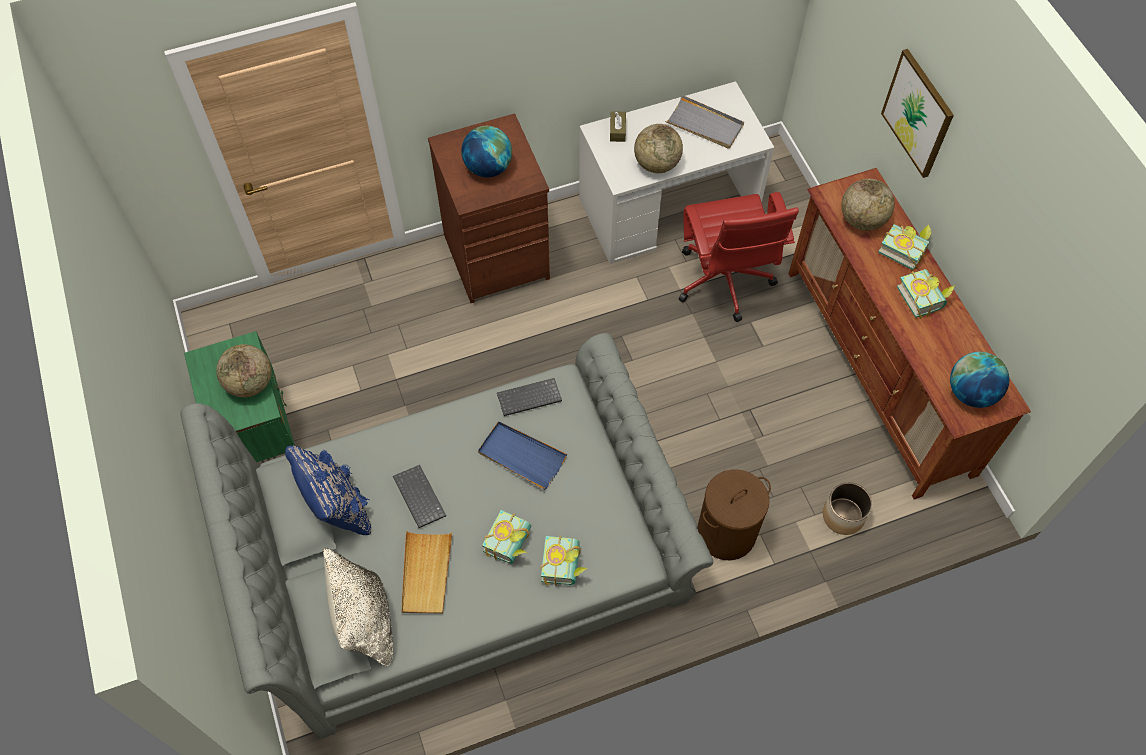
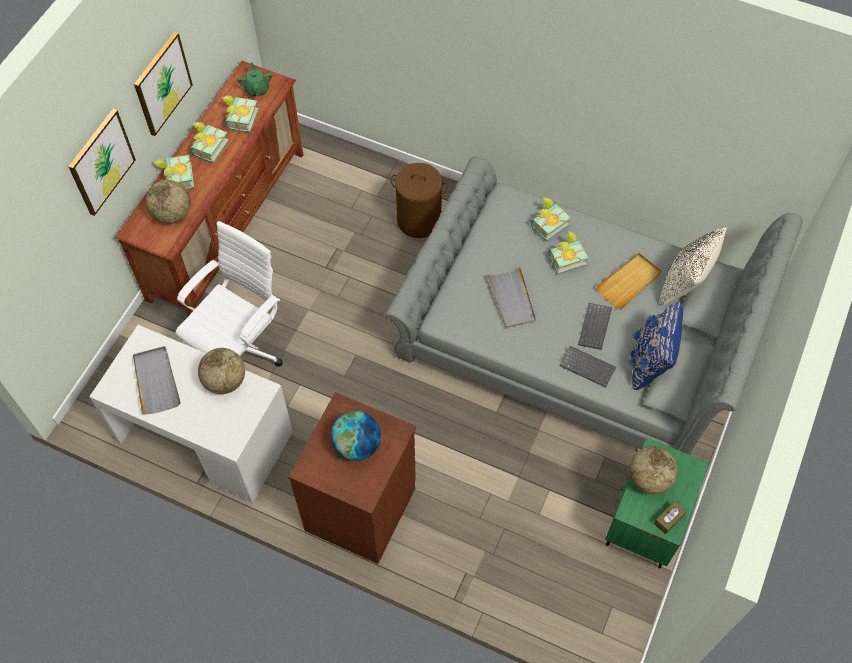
camera: 135 degrees left, 0 degrees up
blue tray [478,421,567,490] -> grey tray [487,267,536,328]
keyboard [497,378,562,416] -> keyboard moved to [559,346,616,387]
brown tissue box [610,111,626,142] -> brown tissue box moved to [654,501,687,534]
red office chair [679,192,799,322] -> white office chair [175,221,282,367]
planter [823,482,872,535] -> none
globe [950,352,1009,408] -> green teapot [237,63,273,97]
none -> picture [134,31,193,136]
none -> book [222,95,259,133]

